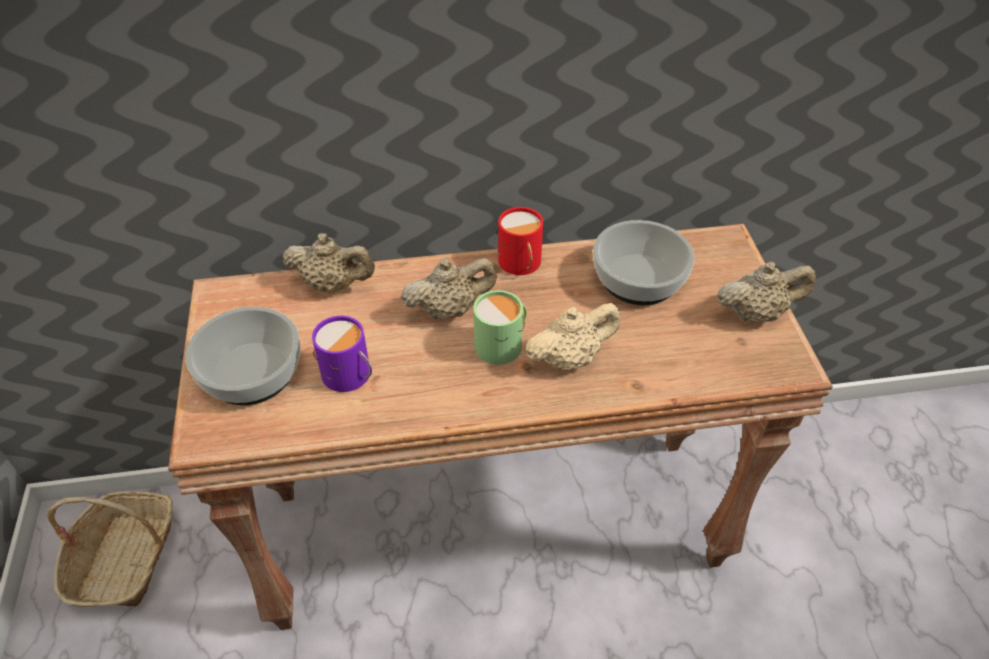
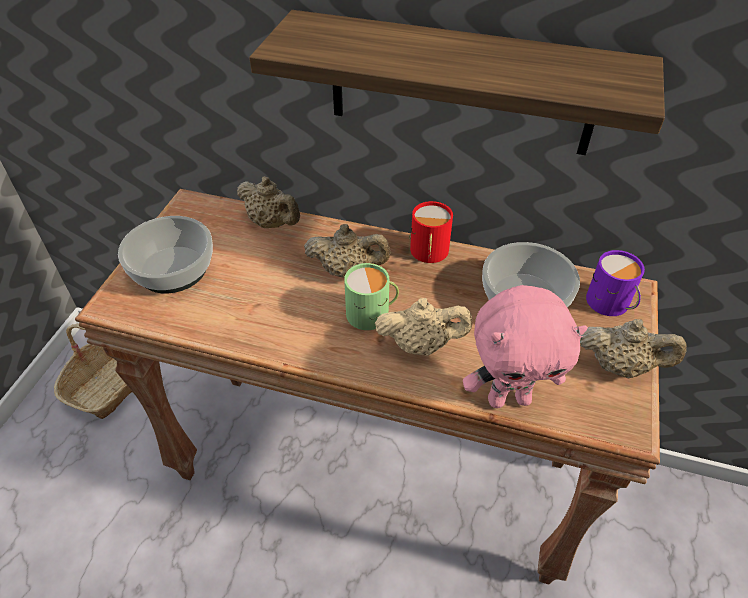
camera: 25 degrees right, 0 degrees up
purple mug [312,316,372,392] -> purple mug moved to [586,250,645,316]
none -> shelf [249,10,665,155]
none -> pink plush toy [463,285,588,408]

